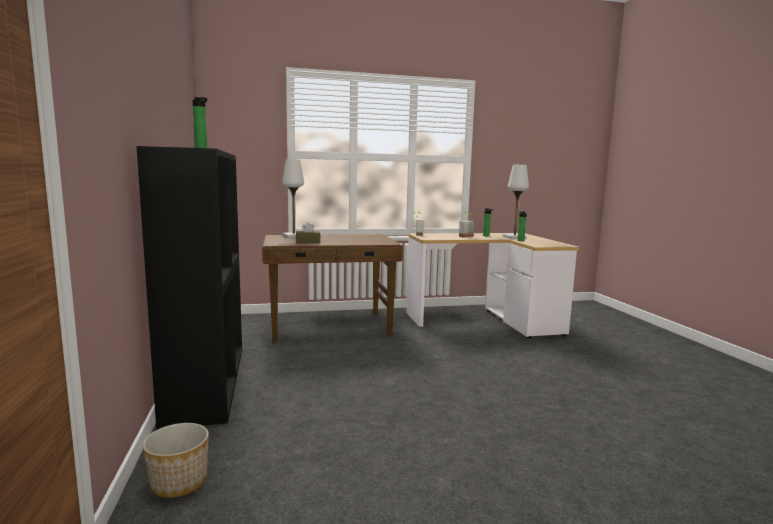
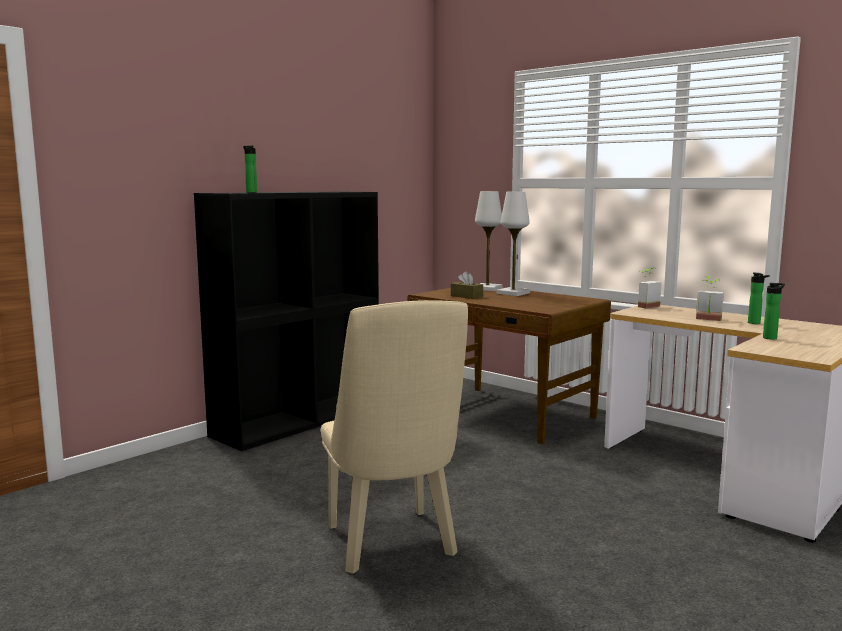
camera: 55 degrees right, 0 degrees up
planter [142,423,209,498] -> none
white table lamp [503,165,529,239] -> white table lamp moved to [497,192,530,296]
none -> beige chair [321,300,468,574]

